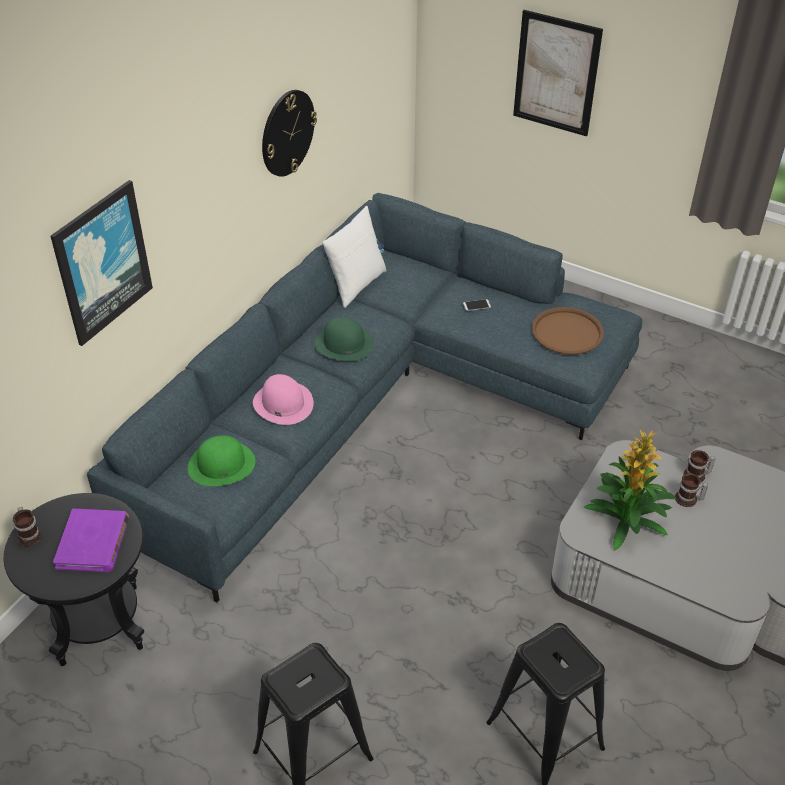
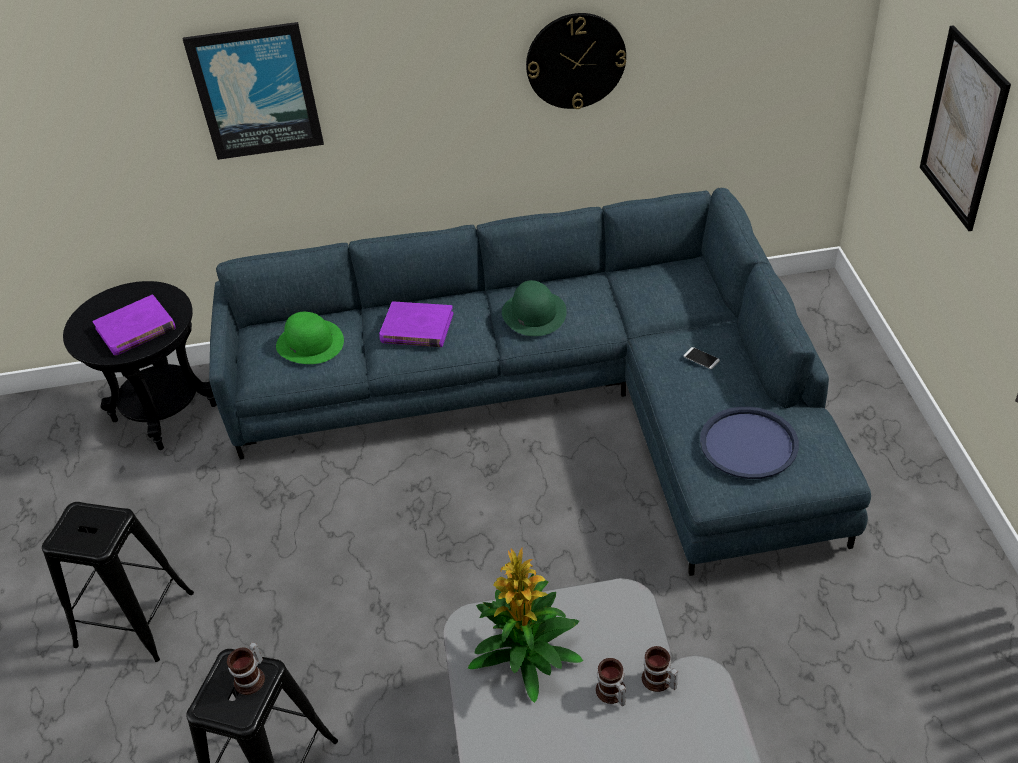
camera: 55 degrees right, 0 degrees up
mug [13,507,42,547] -> mug moved to [227,642,265,695]
pink hat [253,374,314,425] -> purple book [379,301,453,347]
white pillow [322,206,386,308] -> none
brown tray [532,307,604,355] -> blue tray [700,407,799,479]

